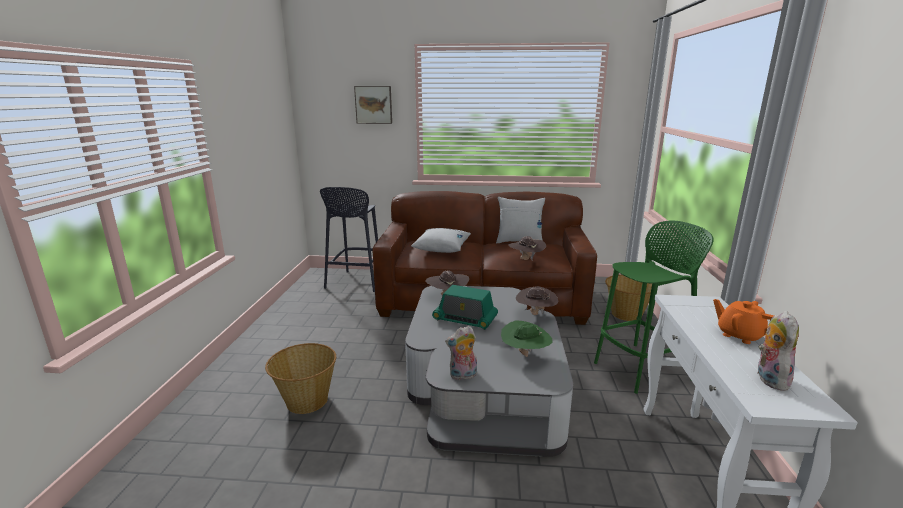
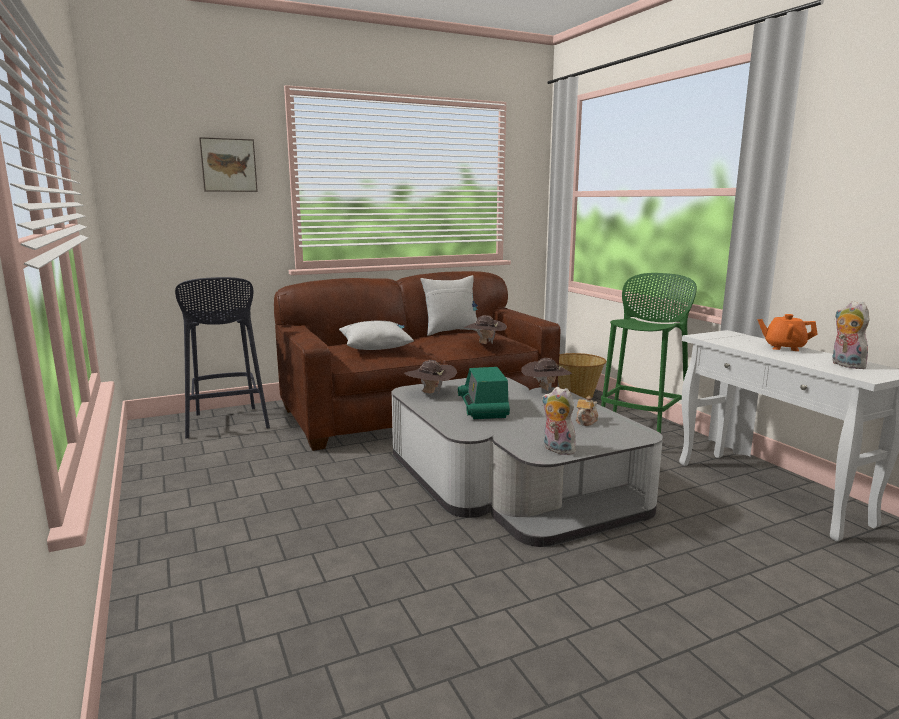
camera: 30 degrees left, 5 degrees down
basket [265,343,336,414] -> none
radio [432,285,498,330] -> radio turned 90 degrees clockwise [458,367,510,419]
plush toy [445,326,477,380] -> plush toy turned 90 degrees clockwise [542,387,576,455]
green hat [501,320,553,357] -> teapot [576,396,598,426]

